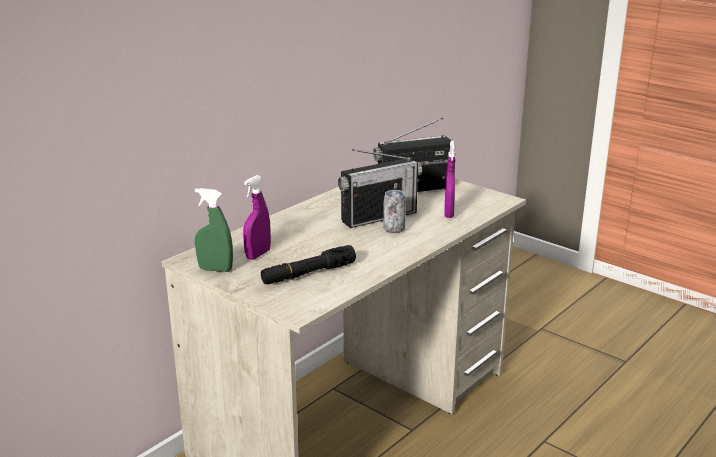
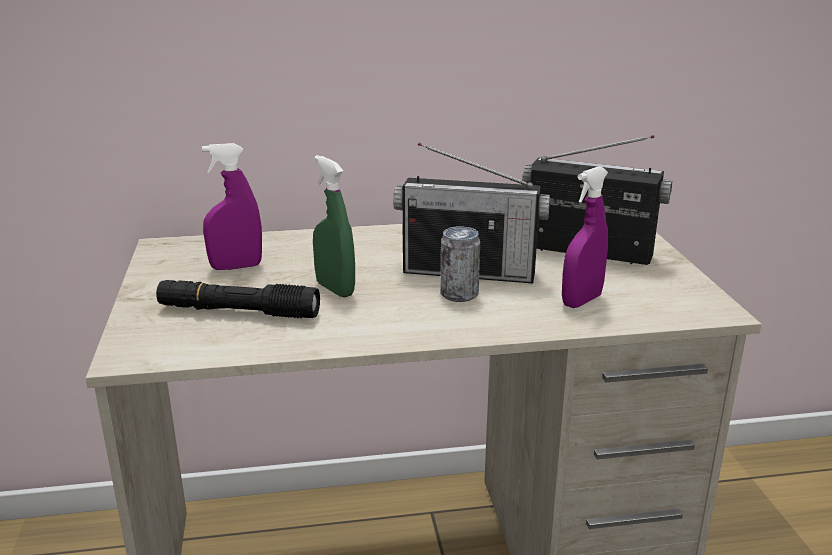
camera: 40 degrees right, 0 degrees up
green spray bottle [195,188,233,272] -> green spray bottle moved to [313,155,355,298]

